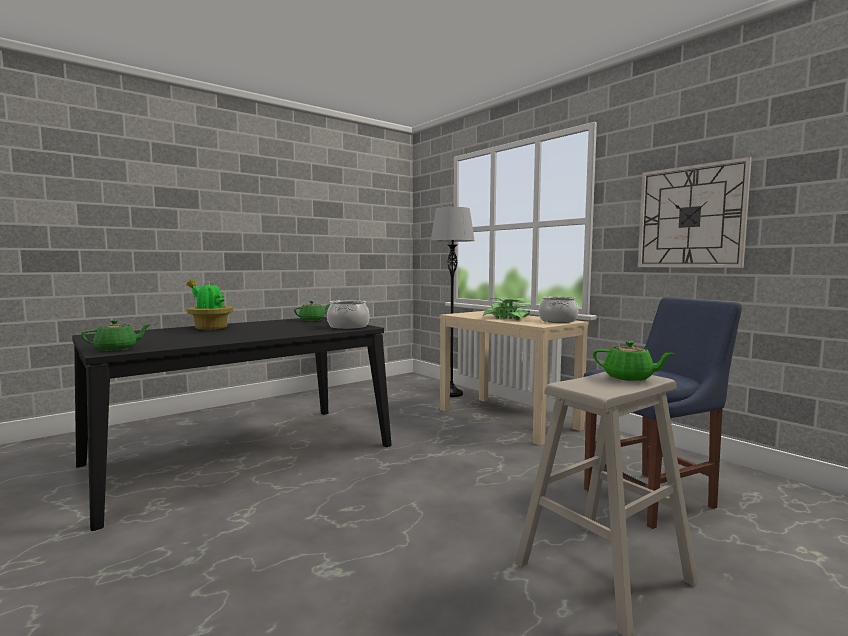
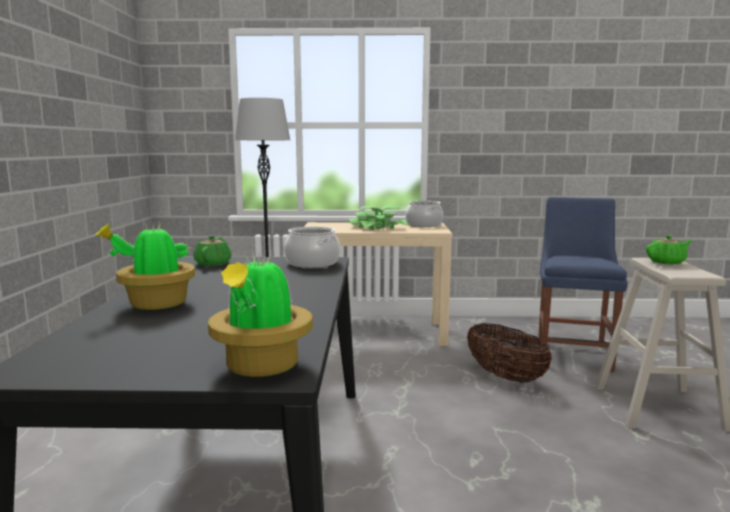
camera: 50 degrees left, 5 degrees up
green teapot [81,320,151,351] -> potted plant [208,252,313,377]
wall clock [638,157,752,268] -> none
none -> basket [467,323,552,383]

